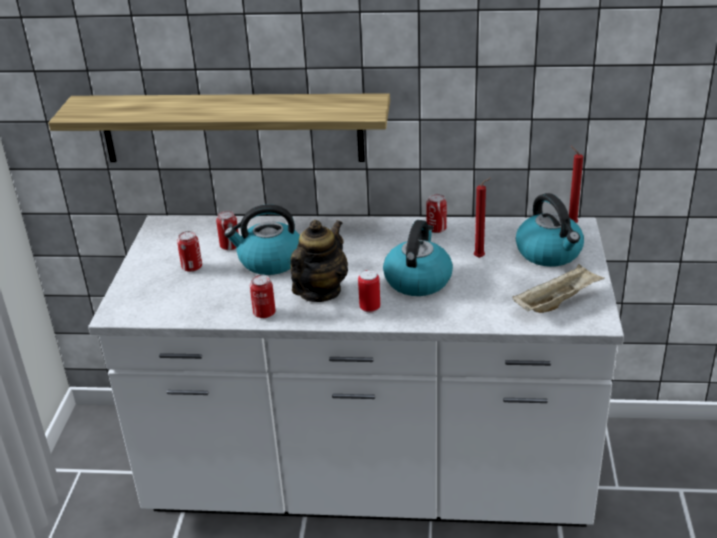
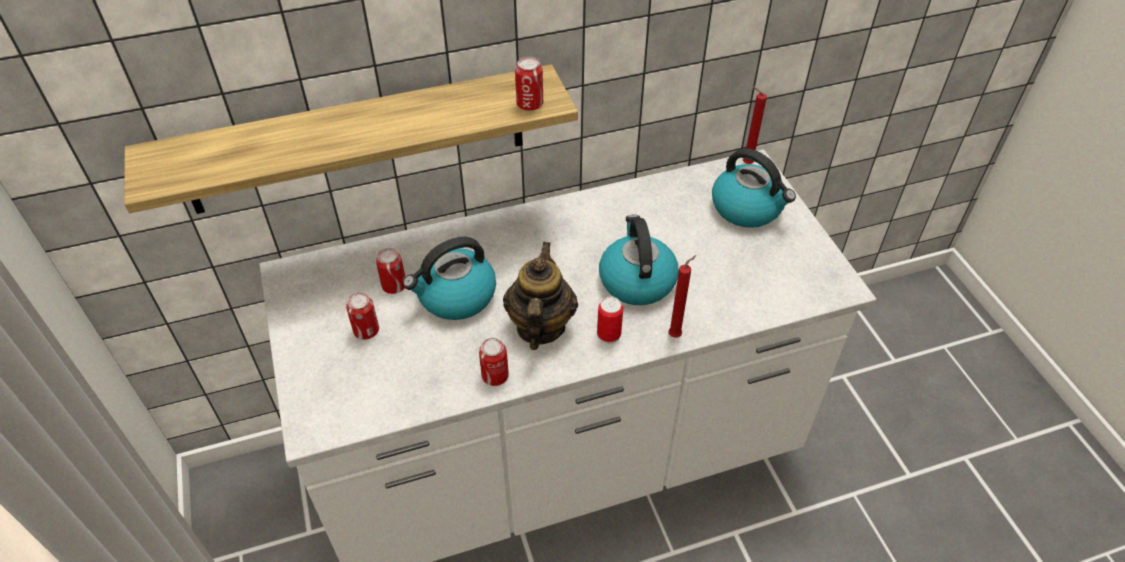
camera: 25 degrees left, 15 degrees up
can [426,194,447,233] -> can moved to [515,57,543,111]
red candle [474,178,491,258] -> red candle moved to [668,255,696,338]
beige tray [512,264,605,313] -> none

